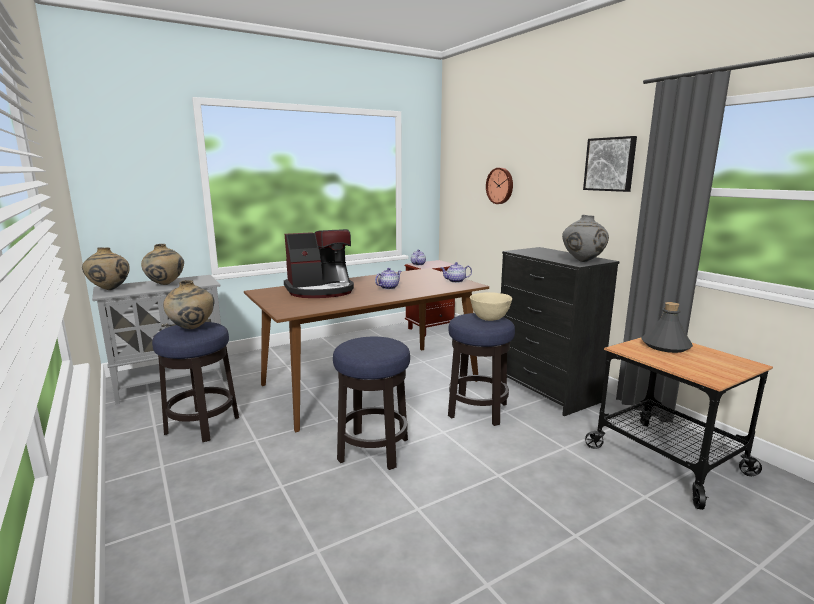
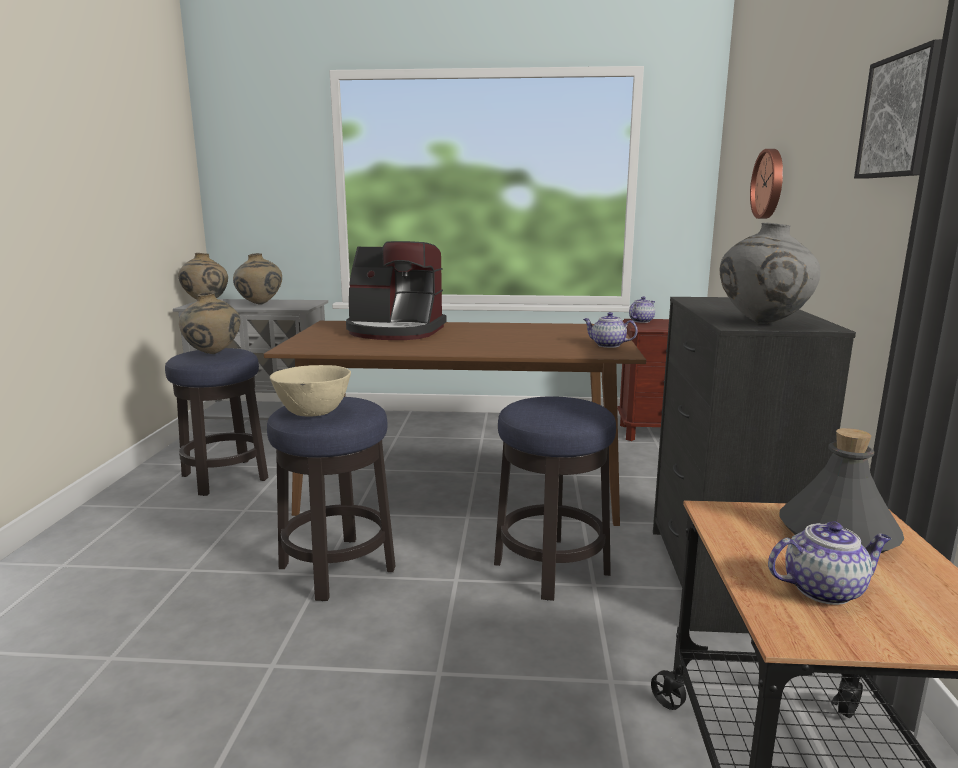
camera: 35 degrees right, 0 degrees up
teapot [375,268,401,289] -> teapot moved to [768,521,891,605]
beige bowl [470,292,512,321] -> beige bowl moved to [270,365,351,417]

